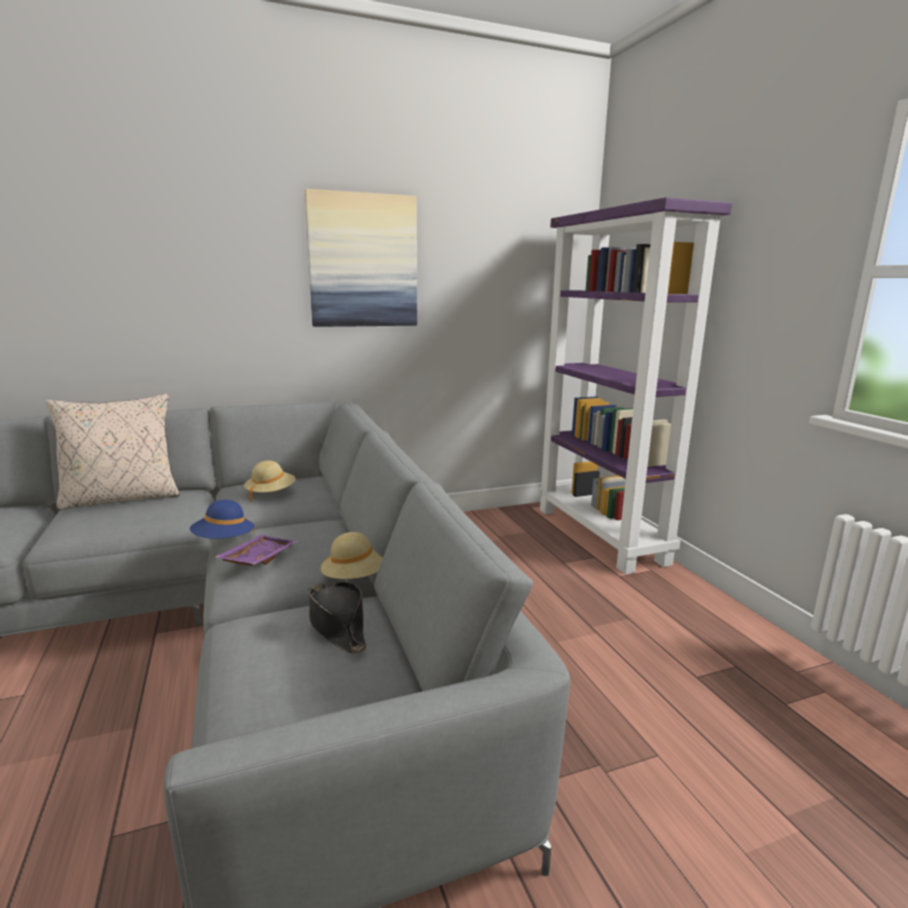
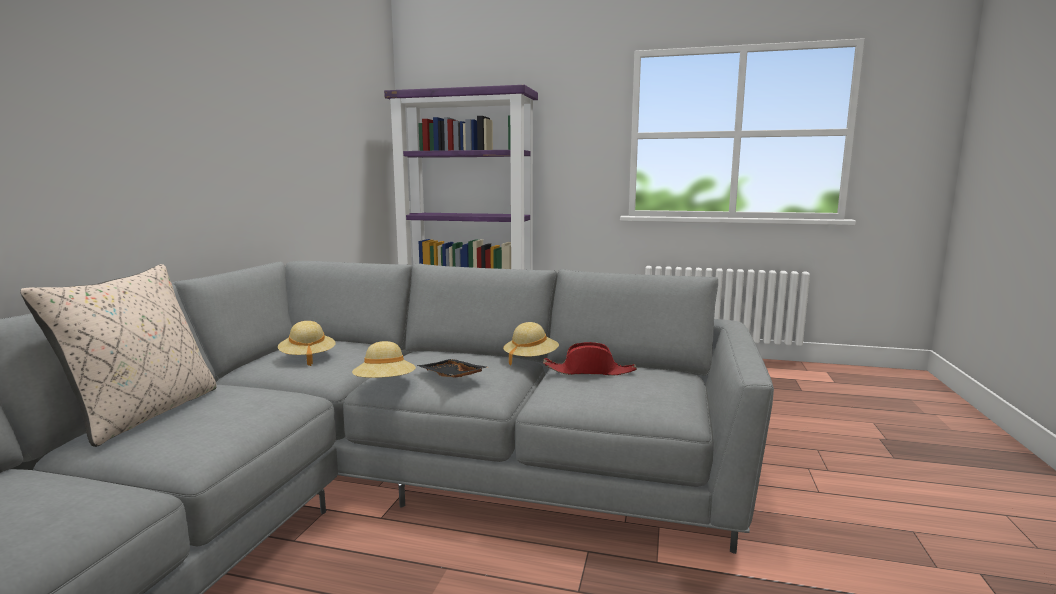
camera: 55 degrees left, 5 degrees down
blue hat [190,500,254,539] -> beige hat [352,341,416,378]
purple tray [215,534,298,566] -> black tray [416,359,487,378]
picture [305,189,417,327] -> none
black hat [308,581,367,654] -> red hat [543,342,637,376]

